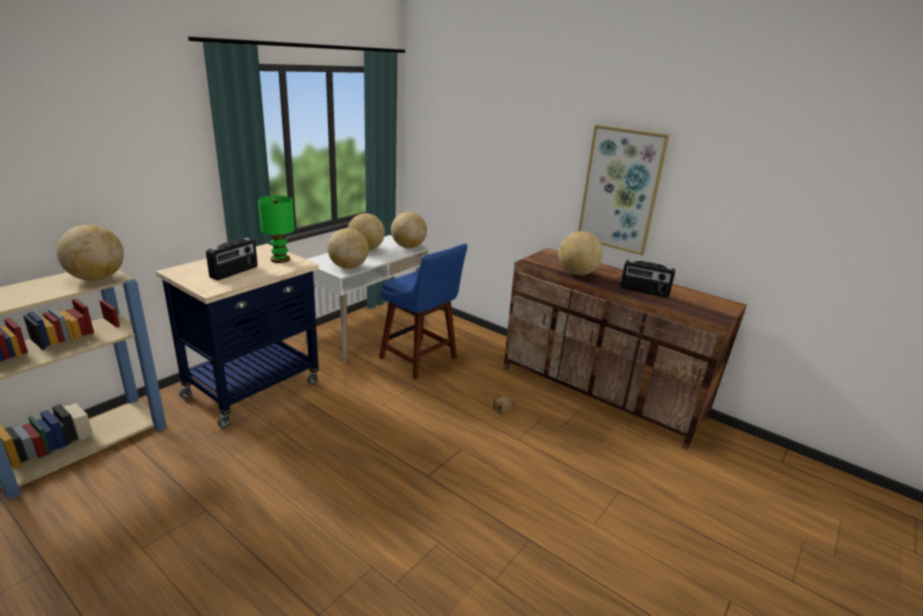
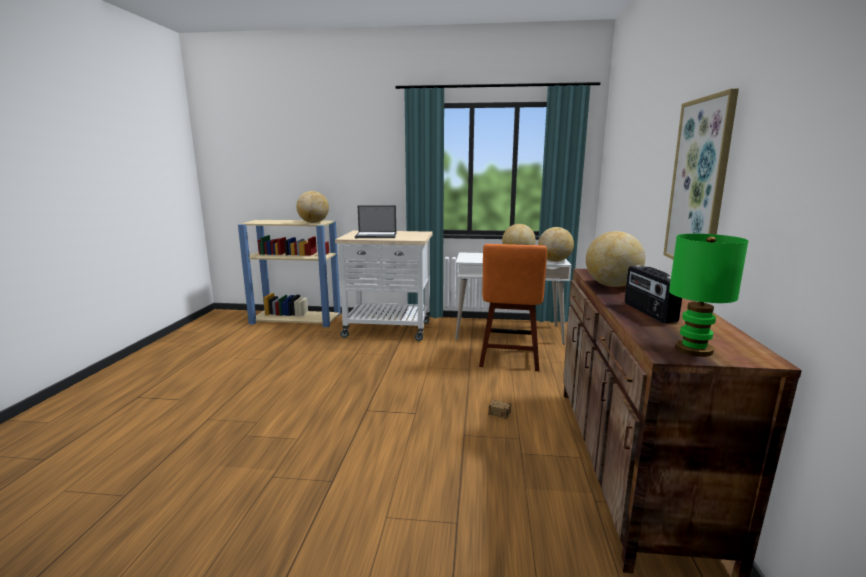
camera: 60 degrees right, 10 degrees down
blue cart [156,244,319,428] -> white cart [335,230,433,341]
radio [206,238,258,280] -> laptop [355,205,396,238]
green table lamp [258,196,295,263] -> green table lamp moved to [669,234,748,357]
globe [327,228,369,269] -> none
blue chair [379,244,467,379] -> orange chair [479,244,547,371]

